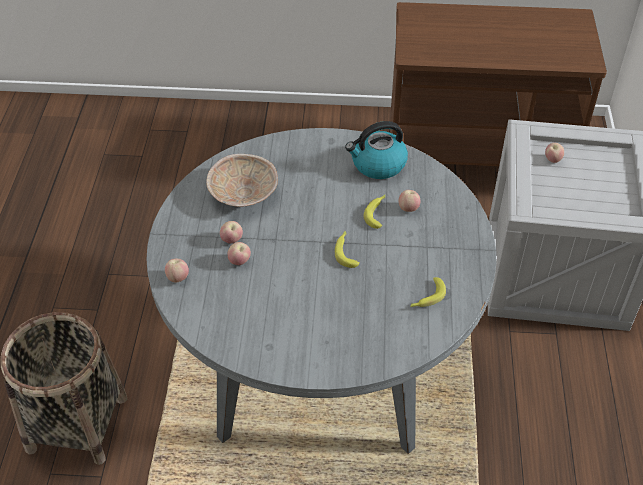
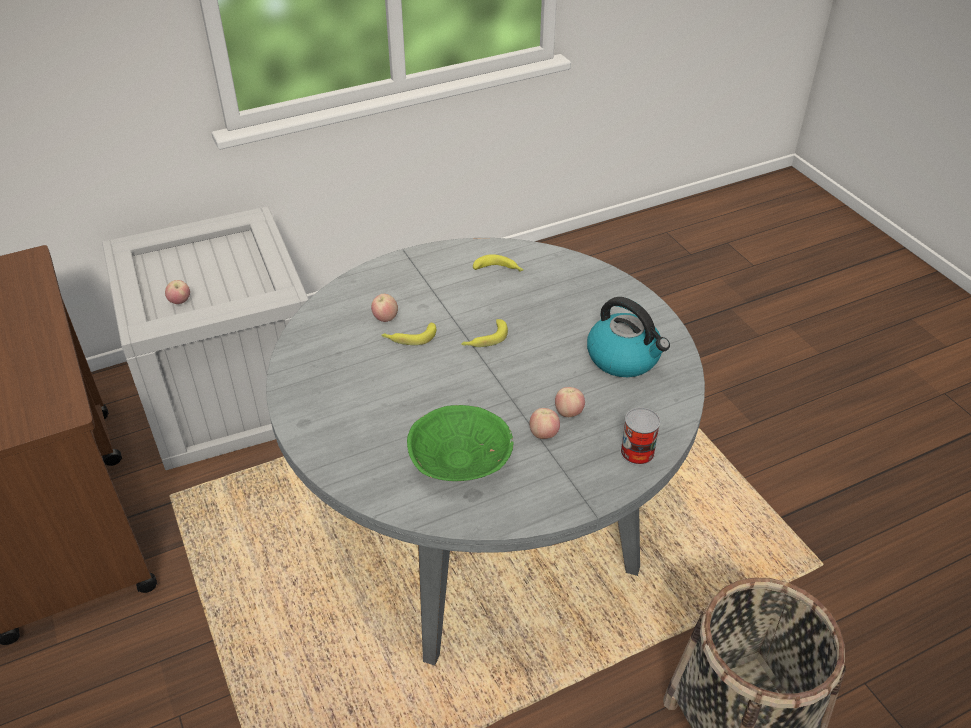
camera: 120 degrees left, 5 degrees down
apple [165,258,189,283] -> can [620,407,660,465]
beige bowl [206,154,278,207] -> green bowl [407,405,514,481]
kettle [345,121,408,179] -> kettle moved to [587,297,670,377]

